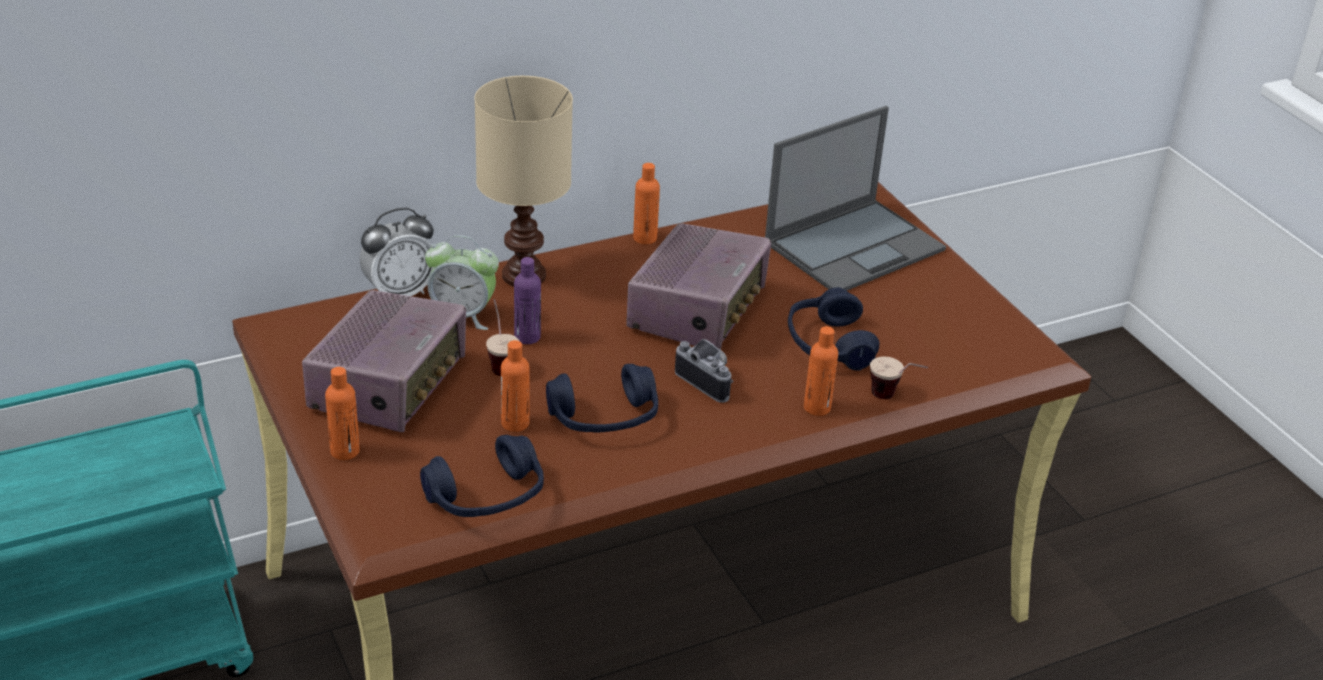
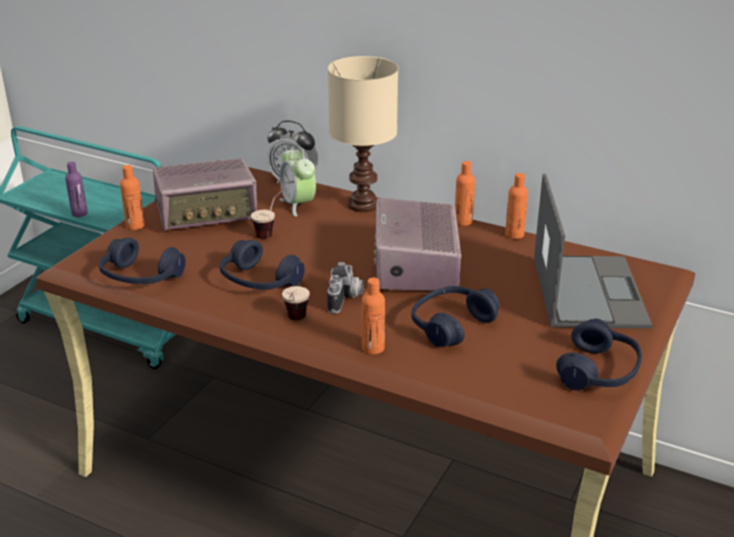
camera: 55 degrees right, 5 degrees down
orange bottle [501,340,529,432] -> orange bottle moved to [505,173,528,239]
purple bottle [514,257,541,344] -> purple bottle moved to [65,162,88,217]
radio [626,223,771,350] -> radio turned 105 degrees clockwise [374,198,462,291]
laptop [765,106,946,290] -> laptop turned 105 degrees counterclockwise [534,174,652,329]
cup [870,357,928,399] -> cup moved to [282,286,310,320]
none -> blue headphones [556,318,642,390]

